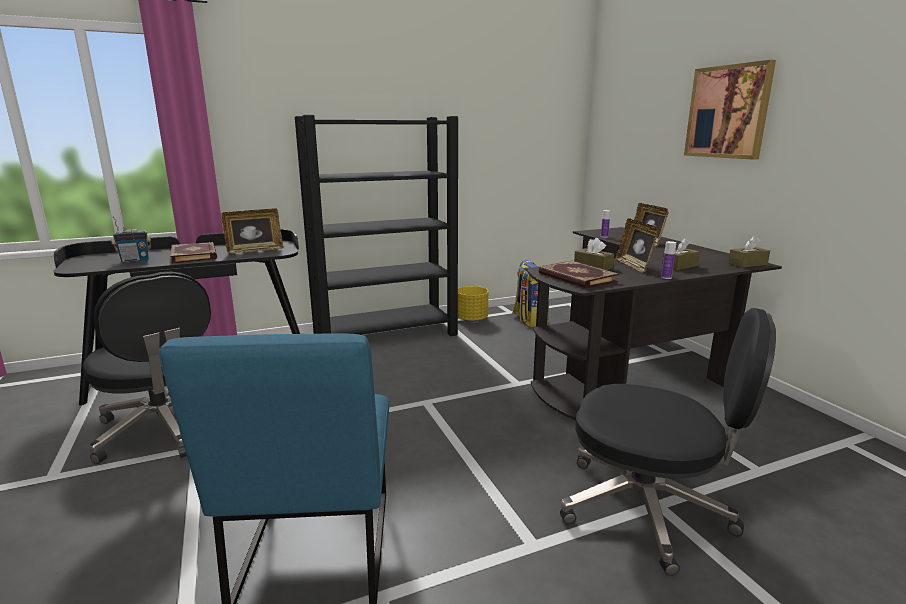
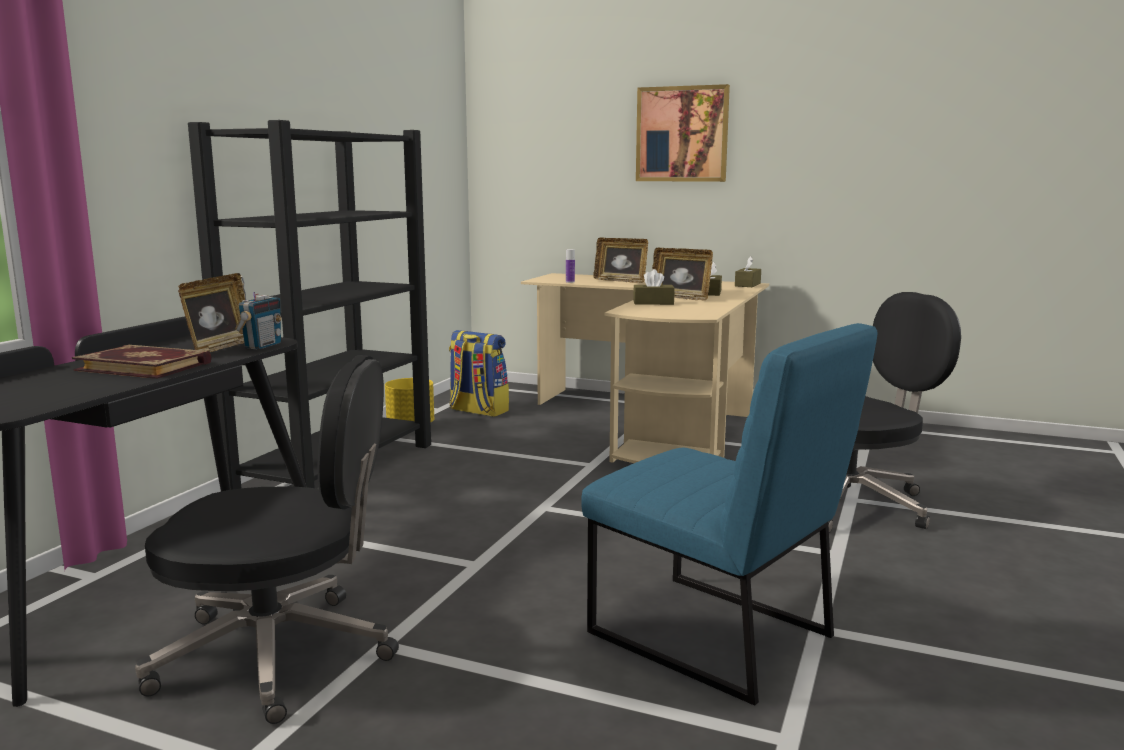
camera: 45 degrees left, 5 degrees down
radio [111,216,151,263] -> radio moved to [235,276,282,349]
black desk [527,227,782,420] -> beige desk [521,273,769,463]
book [539,260,619,289] -> none
bottle [661,241,676,279] -> none

